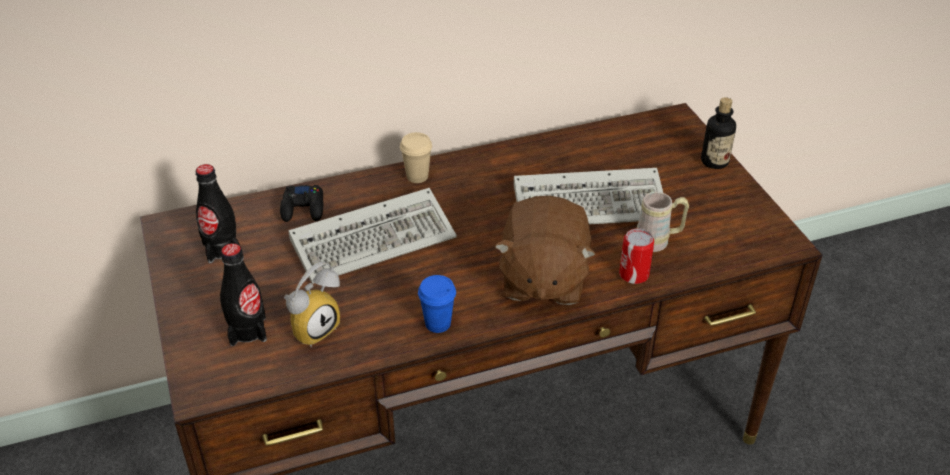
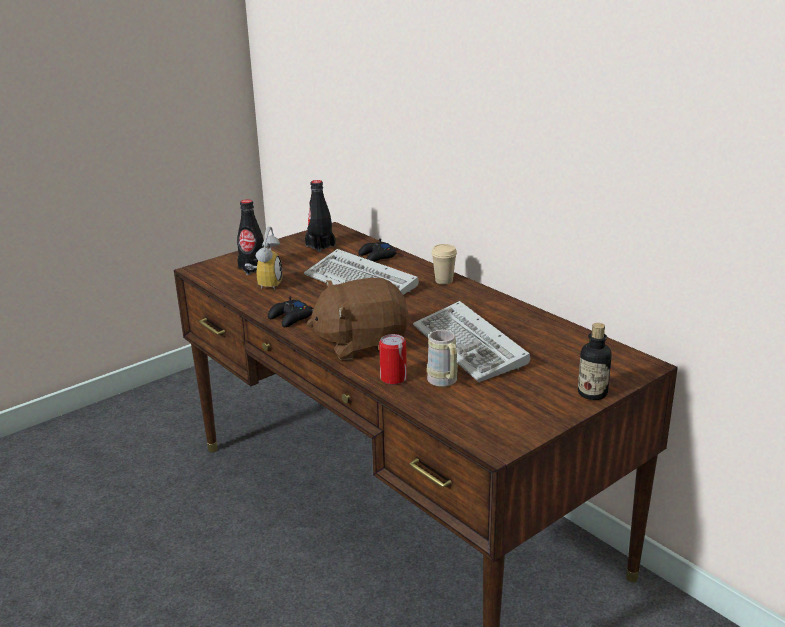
camera: 70 degrees right, 15 degrees down
alarm clock [284,262,340,347] -> alarm clock turned 105 degrees counterclockwise [245,227,283,290]
blue cup [418,275,456,333] -> black game controller [268,297,313,327]

